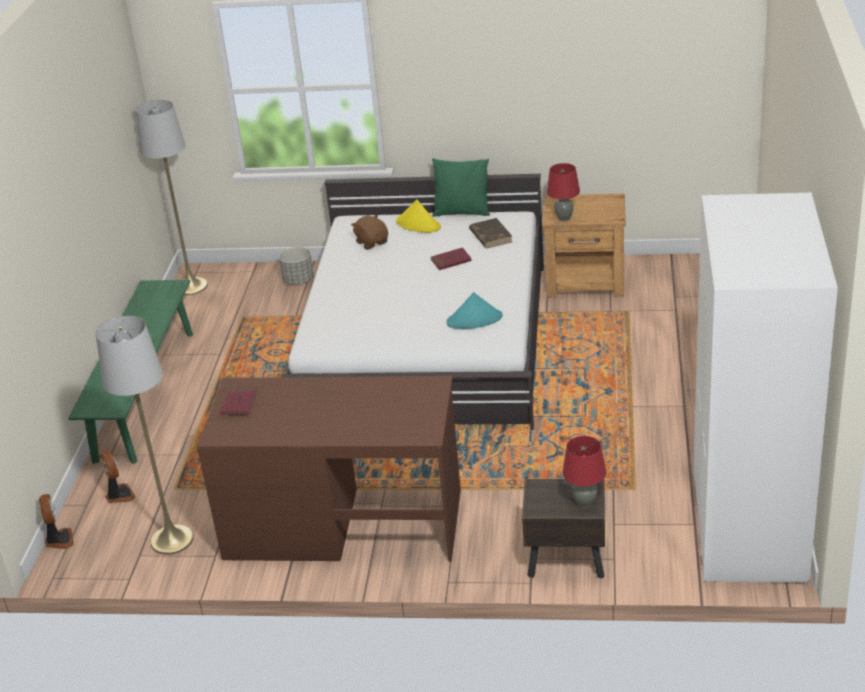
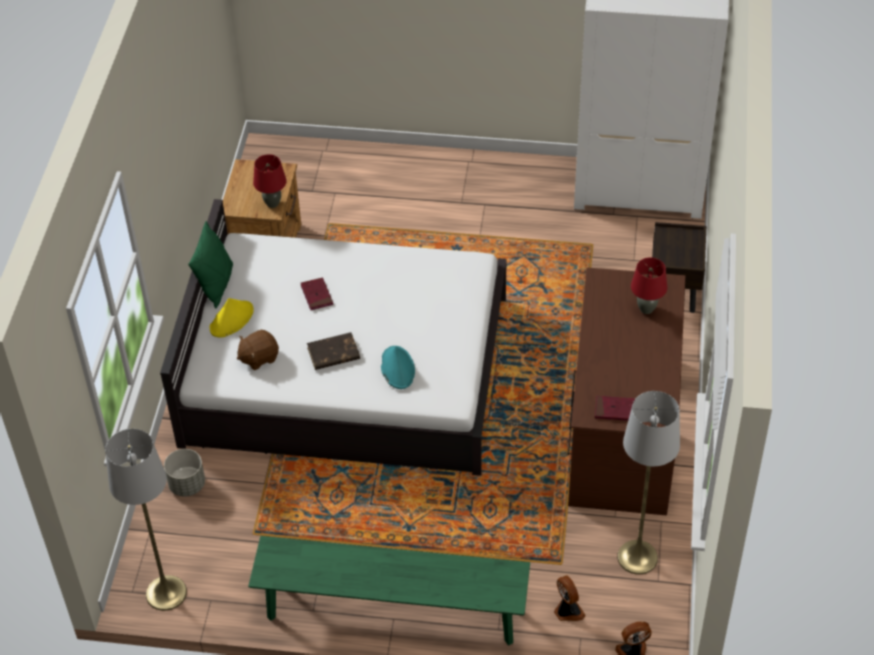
camera: 90 degrees left, 15 degrees up
fan [100,451,136,503] -> fan turned 90 degrees clockwise [554,575,586,621]
turquoise hat [447,292,503,329] -> turquoise hat moved to [381,346,415,389]
brown book [469,218,512,248] -> brown book moved to [307,332,360,370]
red table lamp [563,436,606,508] -> red table lamp moved to [631,257,667,314]

